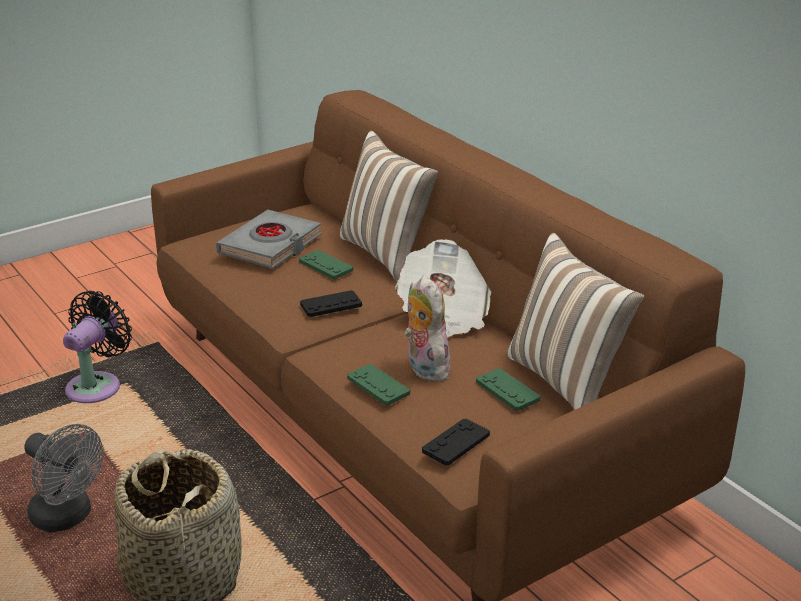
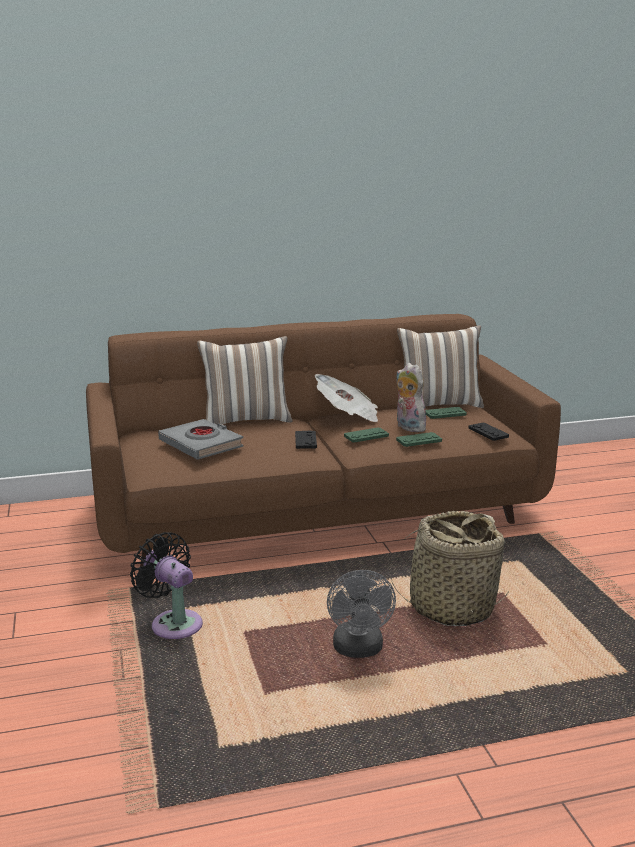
camera: 70 degrees left, 10 degrees down
grey fan [24,424,103,532] -> grey fan turned 120 degrees clockwise [327,570,396,658]
green game controller [299,250,353,279] -> green game controller moved to [344,427,389,442]
plush toy [404,275,450,382] -> plush toy turned 60 degrees clockwise [396,363,427,432]

